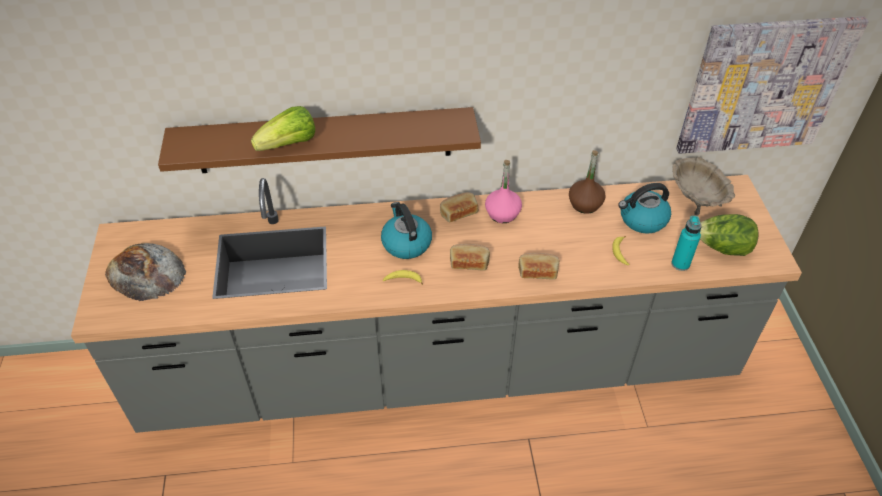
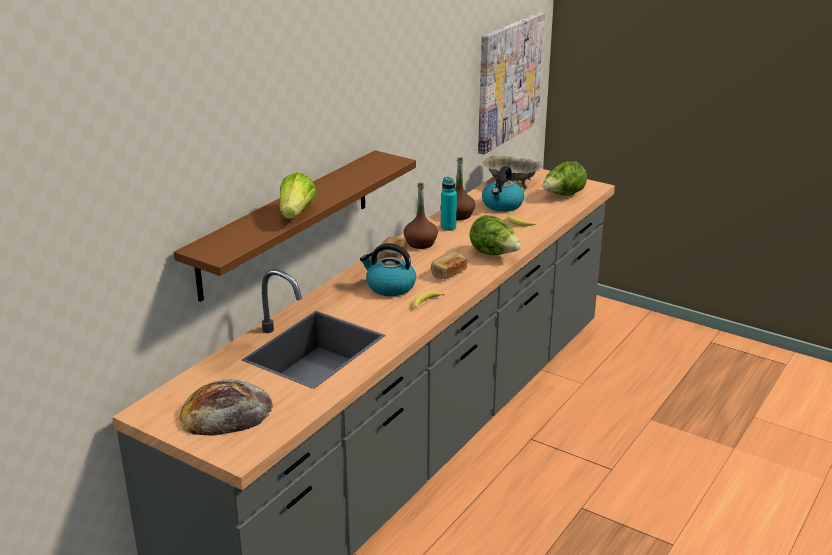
camera: 50 degrees left, 20 degrees down
pink bottle [485,160,522,223] -> brown bottle [404,182,438,249]
bread [518,253,560,280] -> lettuce [469,215,521,255]
turquoise bottle [671,216,702,271] -> turquoise bottle moved to [441,177,457,231]

